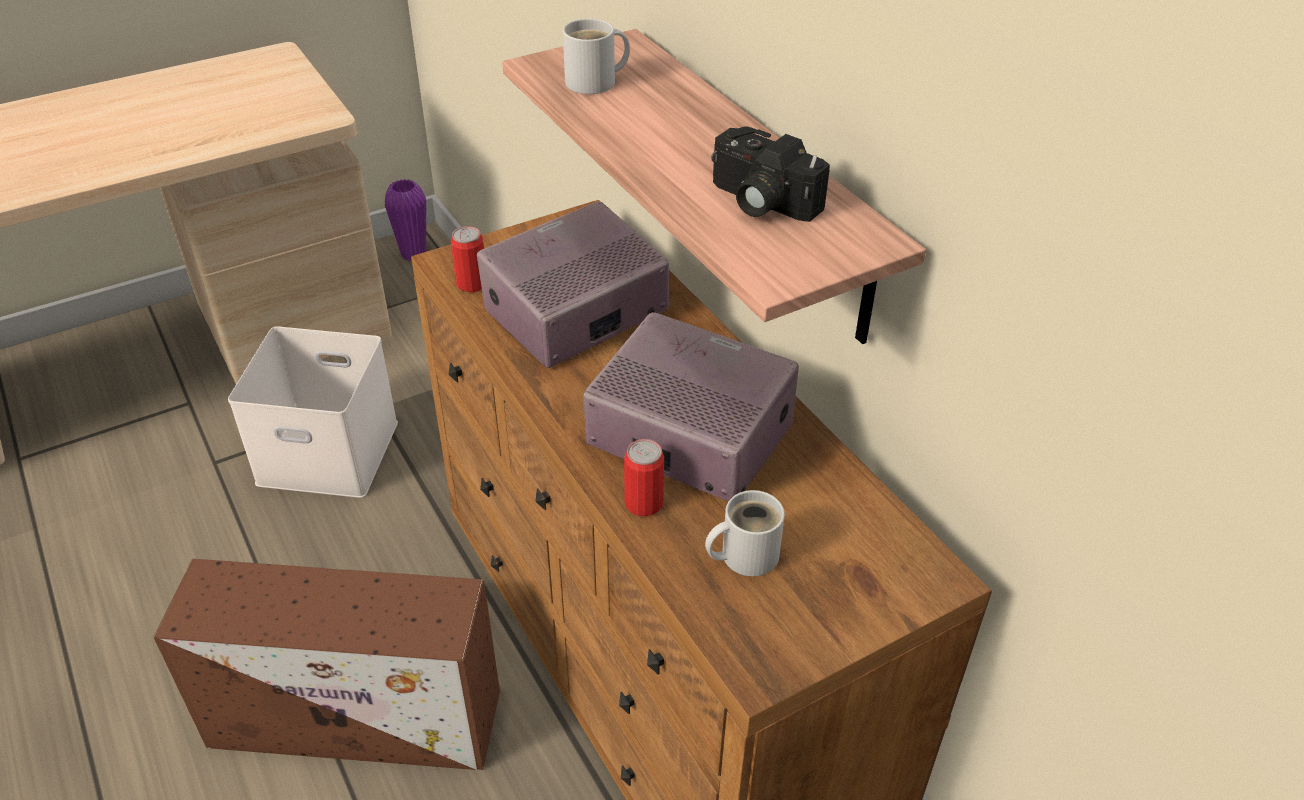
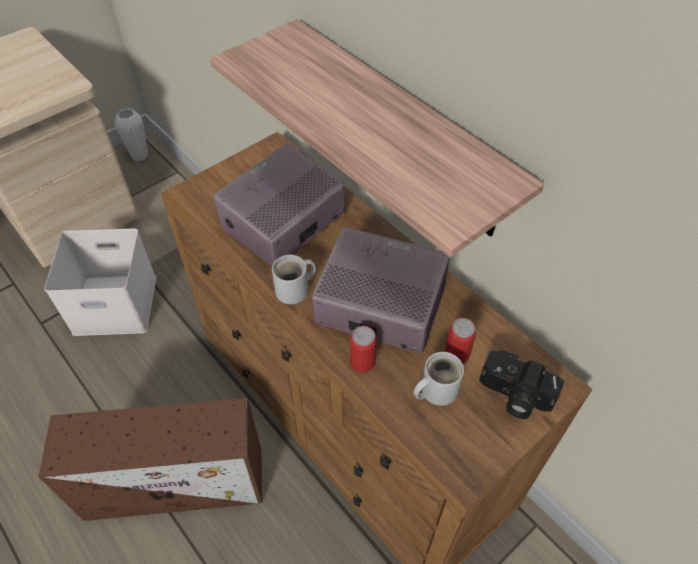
camera: 10 degrees left, 10 degrees up
purple vase [385,179,426,261] -> white vase [115,108,148,161]
can [451,226,484,292] -> can moved to [445,318,476,364]
white mug [563,18,630,94] -> white mug moved to [272,255,316,304]
camera [711,126,830,222] -> camera moved to [479,350,564,419]

